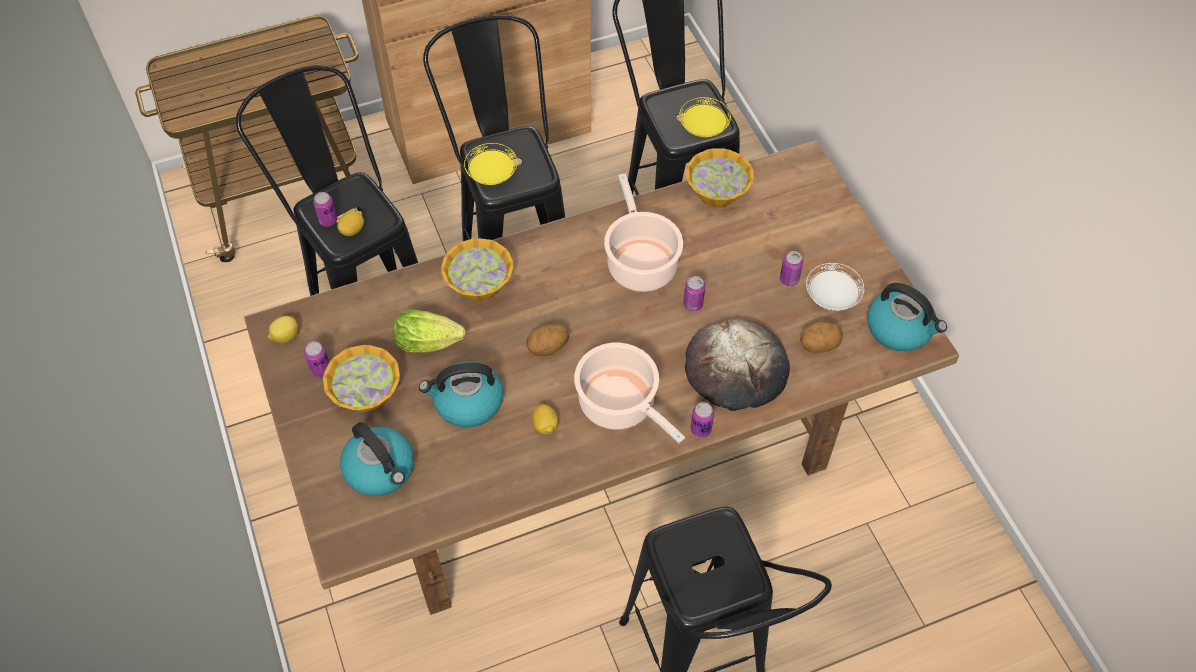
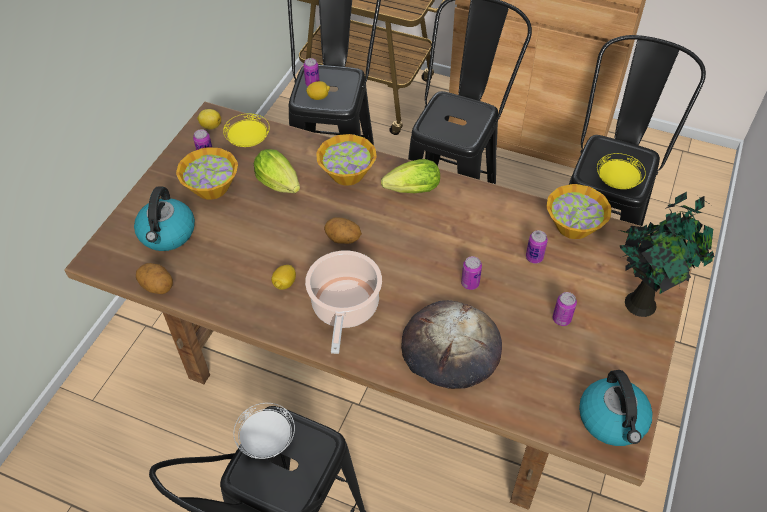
camera: 45 degrees right, 5 degrees down
kettle [419,361,503,427] -> none
yellow plate [464,143,518,185] -> yellow plate moved to [223,114,270,147]
cooking pot [604,174,683,292] -> none
can [691,402,714,438] -> can moved to [526,230,548,264]
potato [800,321,843,353] -> potato moved to [136,263,173,294]
white plate [806,263,864,311] -> white plate moved to [233,403,295,459]
none -> lettuce [381,159,440,193]
none -> potted plant [619,192,715,317]

